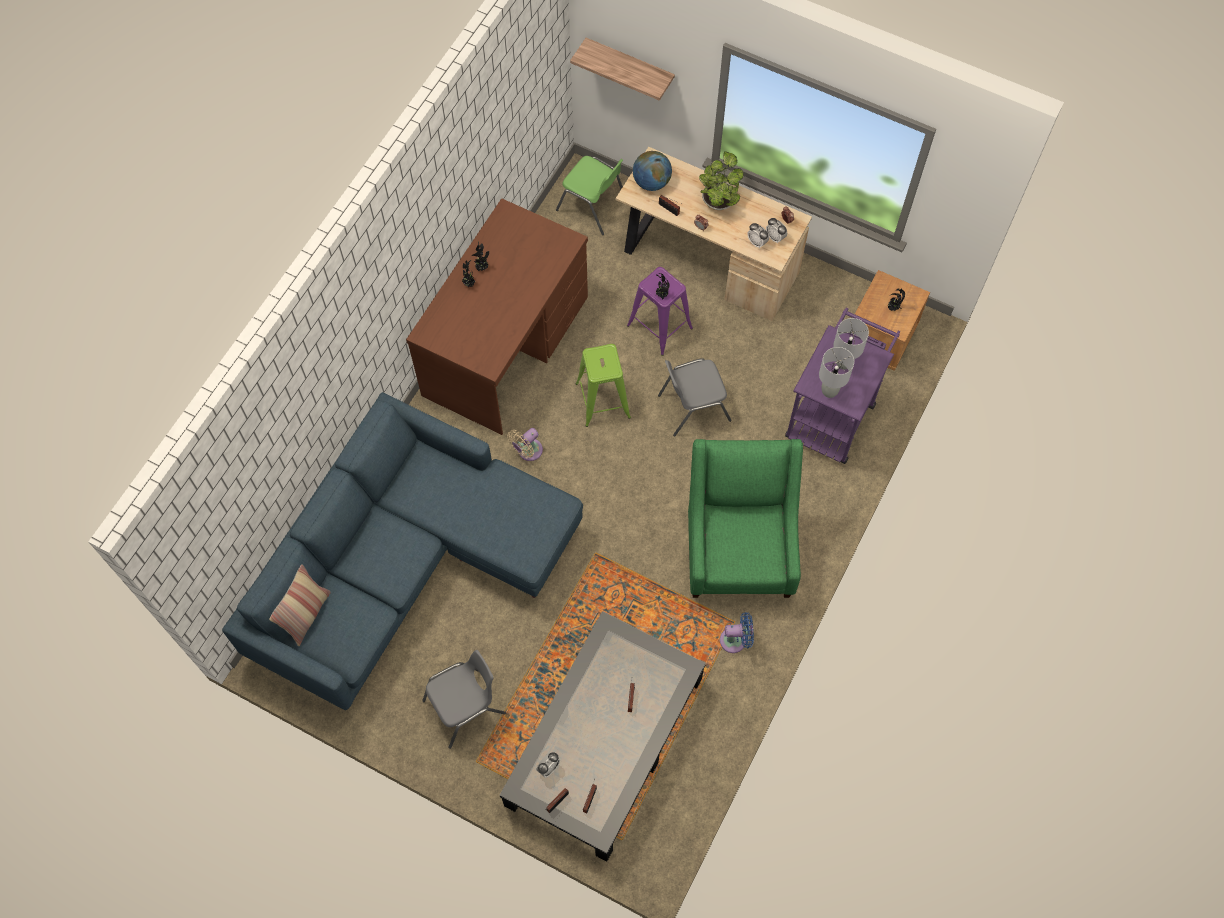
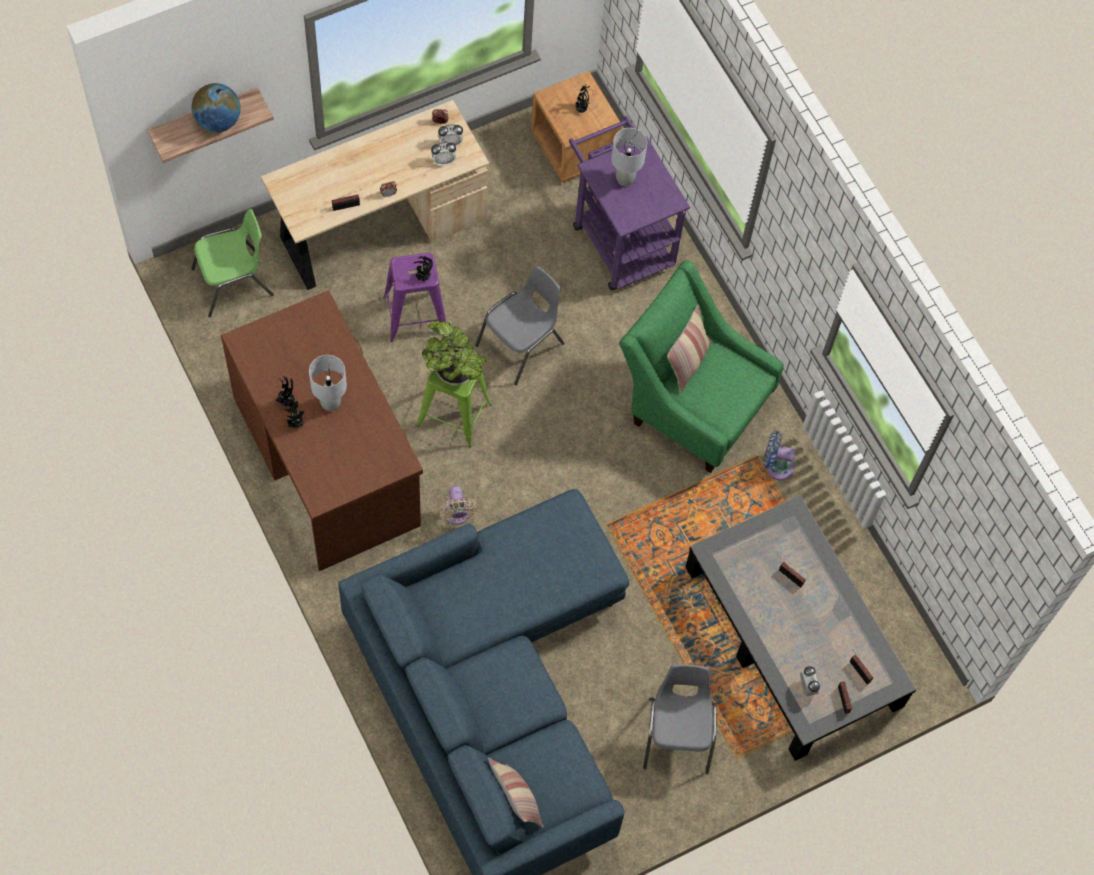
camera: 60 degrees left, 0 degrees up
globe [633,151,672,191] -> globe moved to [192,83,240,132]
grey chair [658,358,731,436] -> grey chair turned 150 degrees counterclockwise [475,266,565,385]
potted plant [699,151,744,210] -> potted plant moved to [422,321,486,385]
blue fan [720,612,754,653] -> blue fan turned 105 degrees counterclockwise [763,431,796,480]
grey table lamp [819,347,854,398] -> grey table lamp moved to [309,355,347,411]
none -> pillow [667,305,712,393]

